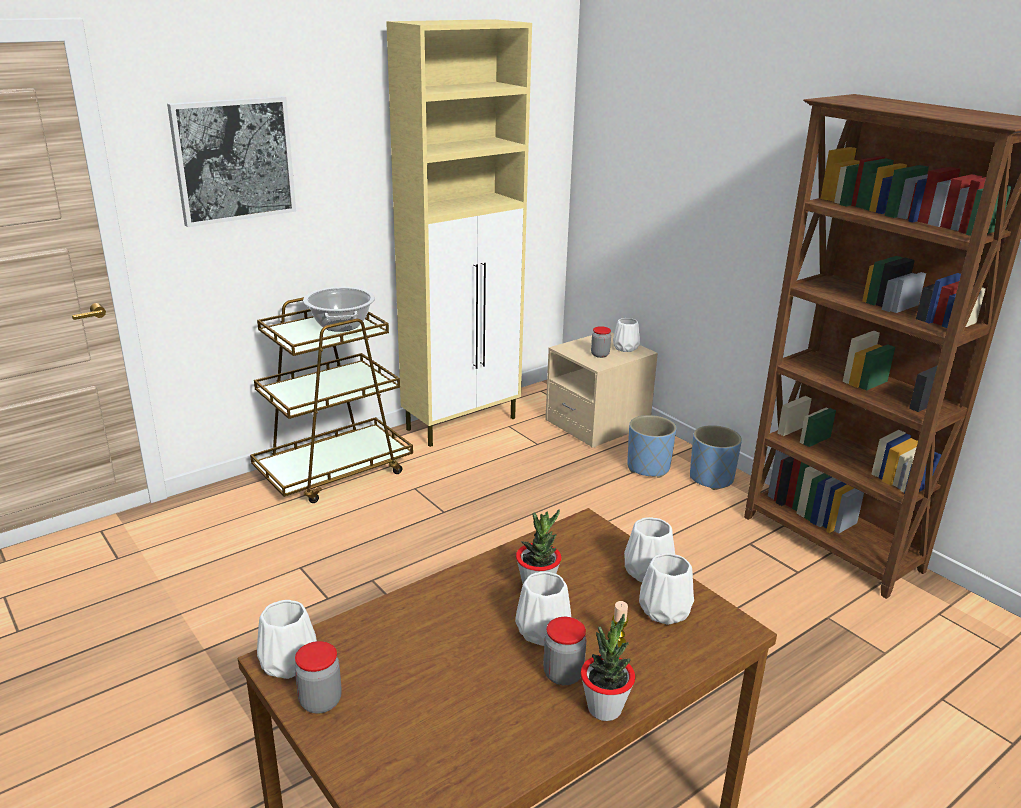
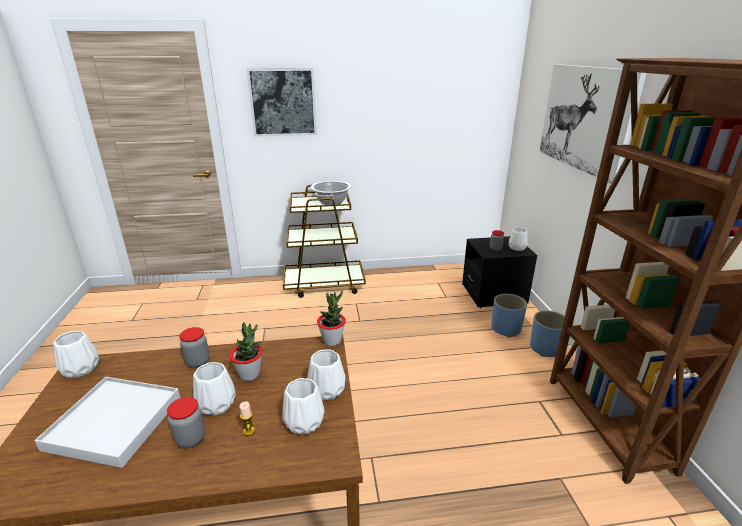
camera: 30 degrees right, 0 degrees up
jar [295,641,342,714] -> jar moved to [179,327,210,367]
beige cabinet [386,19,532,447] -> none
beige nightstand [545,332,658,448] -> black nightstand [462,236,537,308]
potted plant [581,614,636,721] -> potted plant moved to [317,291,346,346]
none -> white tray [34,377,180,468]
none -> picture [539,64,647,185]

